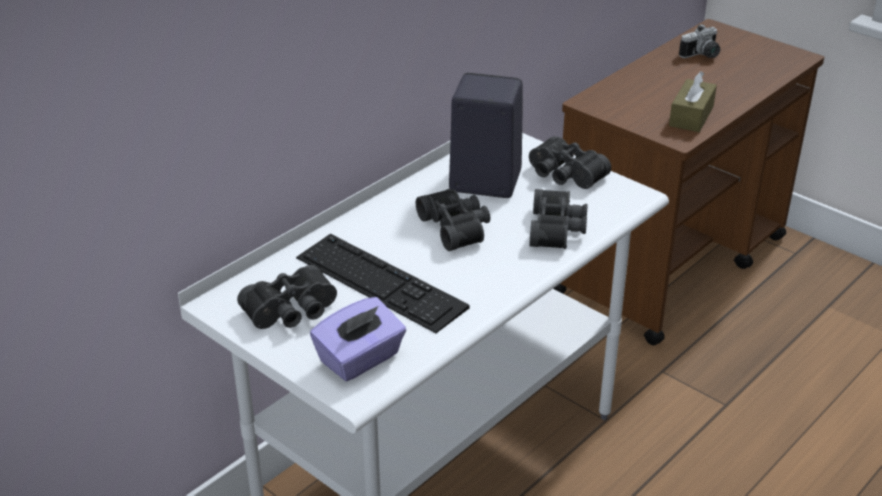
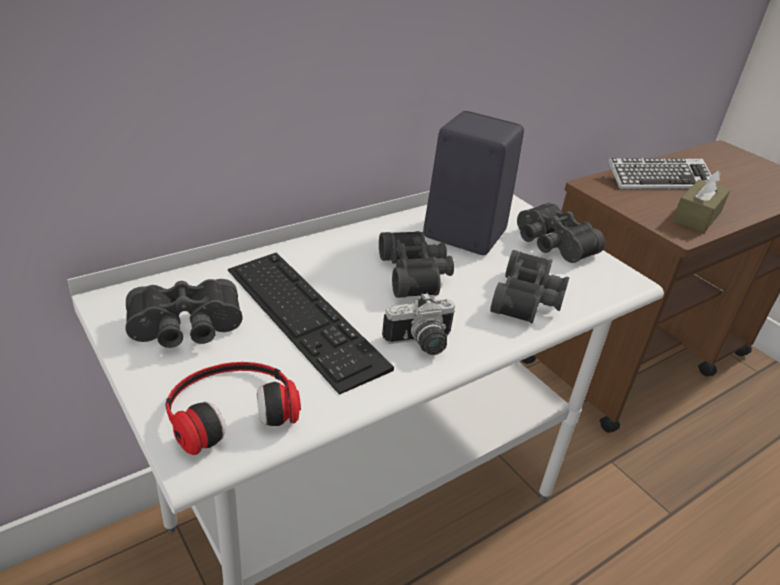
camera: 10 degrees right, 0 degrees up
purple tissue box [310,297,406,381] -> headphones [165,362,301,455]
camera [679,24,720,58] -> camera moved to [382,293,455,355]
none -> keyboard [608,158,712,190]

